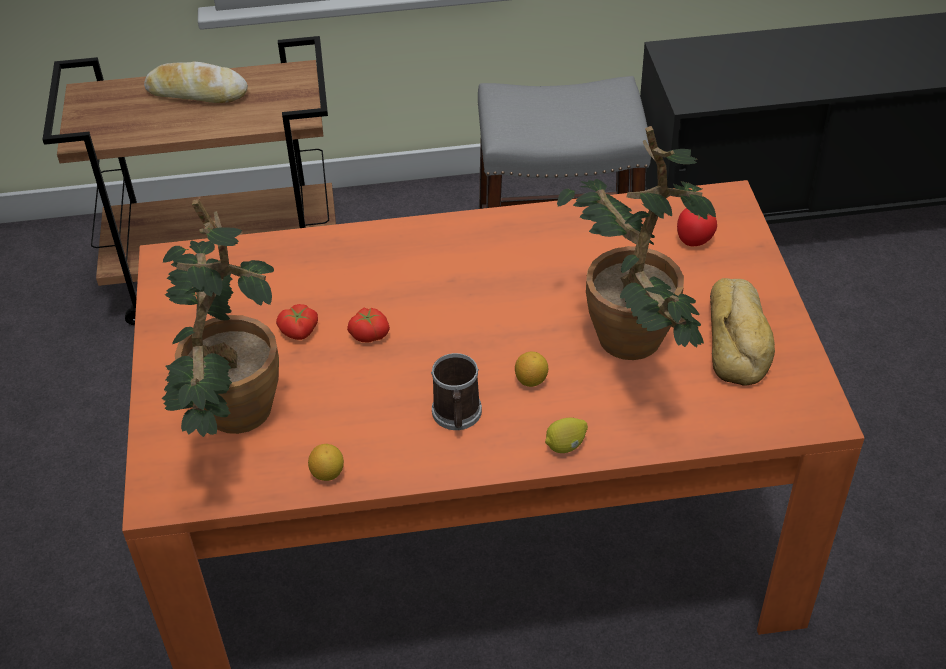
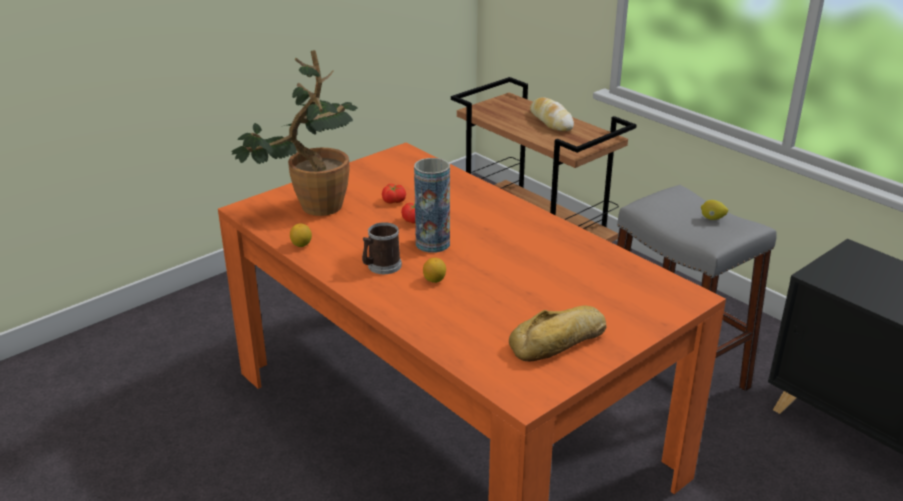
camera: 55 degrees right, 15 degrees down
lemon [545,418,588,453] -> lemon moved to [701,200,728,220]
potted plant [557,126,716,360] -> none
tomato [677,208,717,246] -> none
none -> vase [414,158,450,253]

